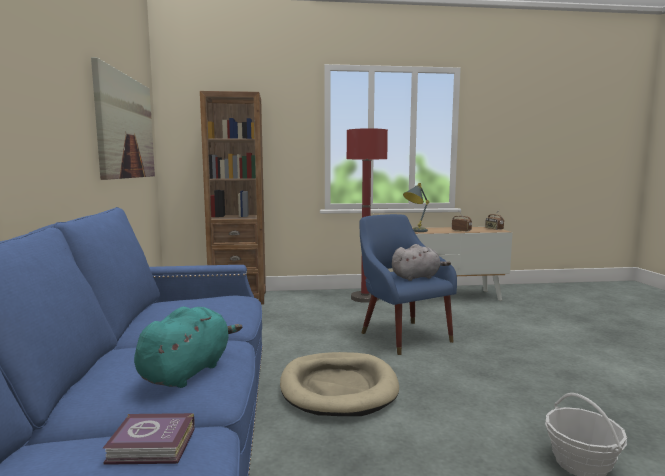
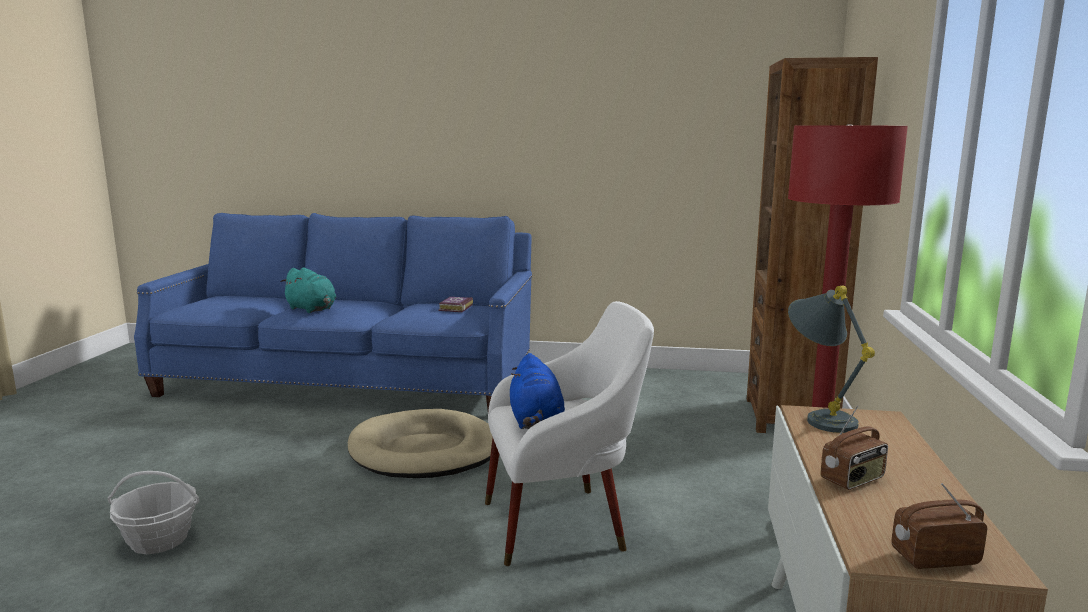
camera: 105 degrees right, 5 degrees up
picture [91,57,155,180] -> none
book [102,413,195,465] -> book moved to [438,297,473,312]
blue armchair [360,214,457,355] -> white armchair [485,301,654,566]
grey plush toy [392,244,451,281] -> blue plush toy [510,353,565,429]

